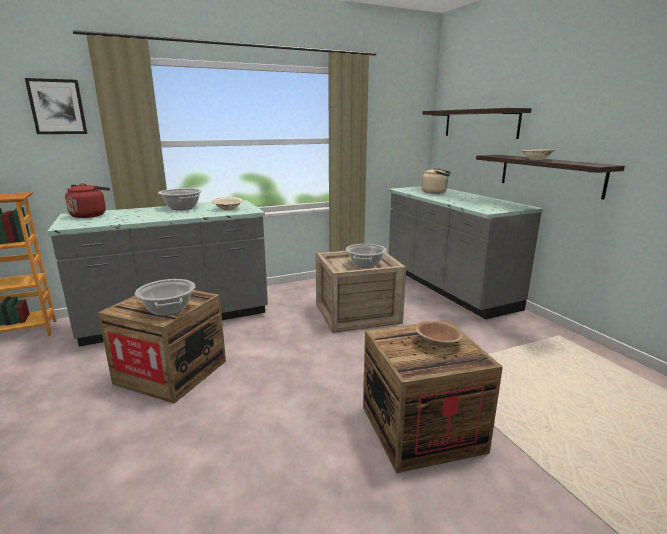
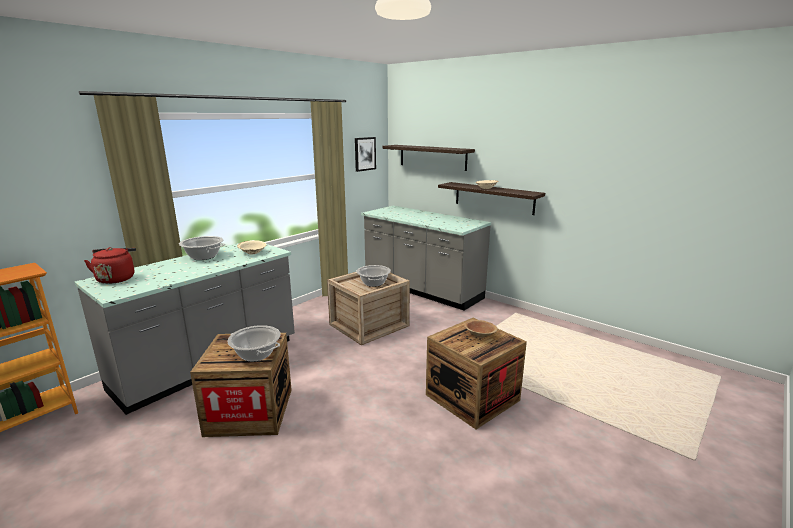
camera: 25 degrees left, 0 degrees up
picture [25,78,87,134] -> picture moved to [355,137,376,172]
beige kettle [422,168,451,194] -> none

